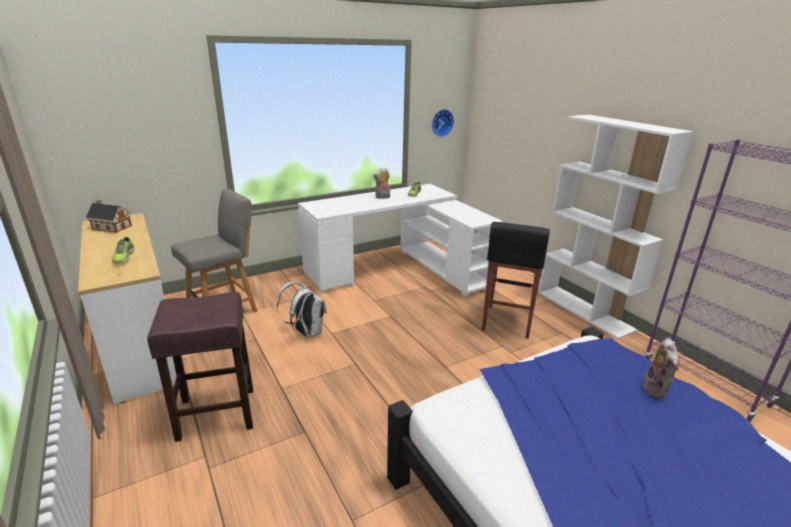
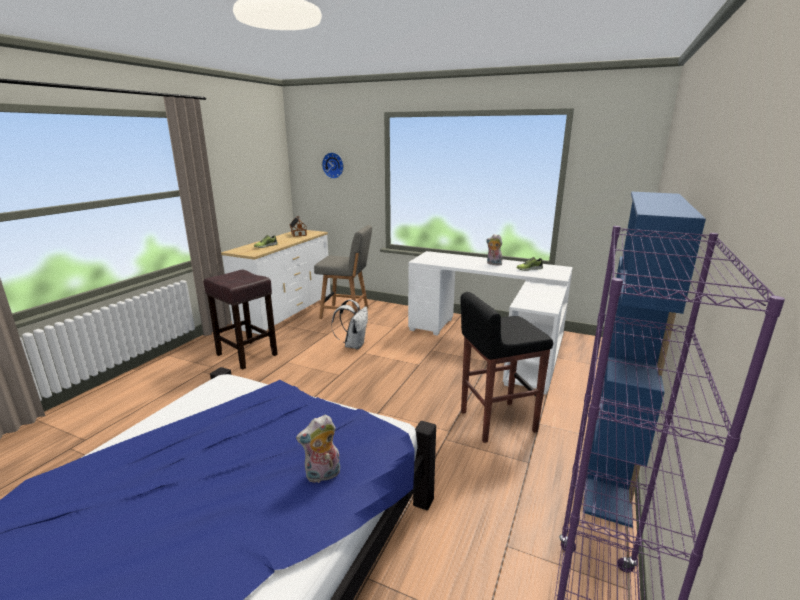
camera: 55 degrees right, 5 degrees down
wall clock [432,109,454,137] -> wall clock moved to [322,152,344,179]
white bookcase [538,115,694,339] -> blue bookcase [583,192,706,528]

